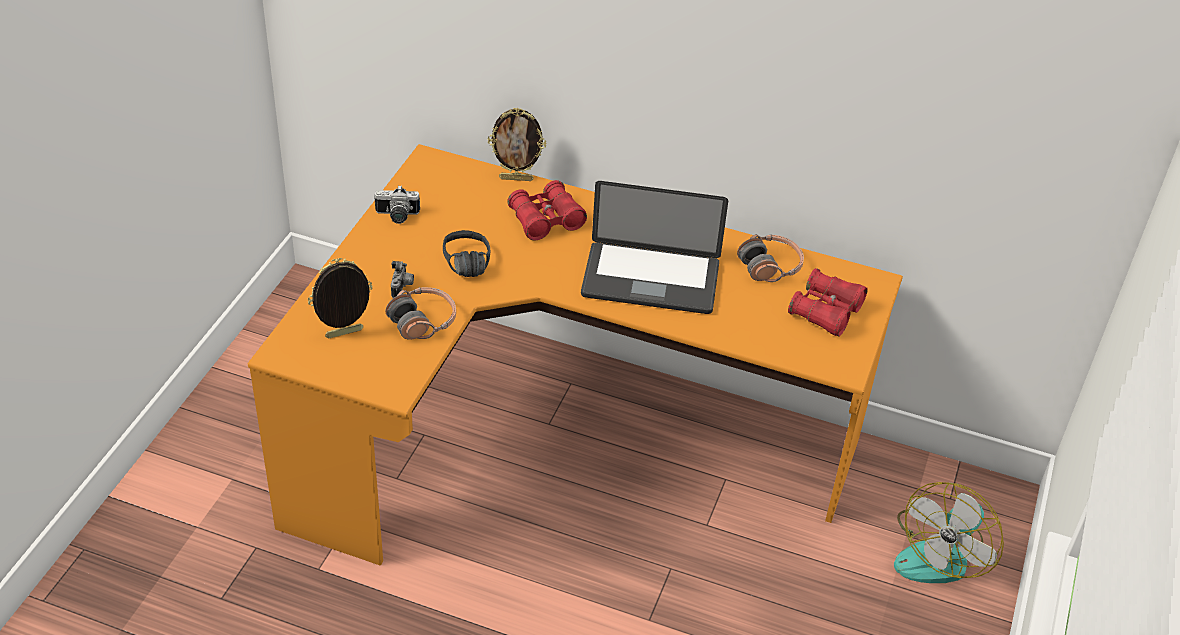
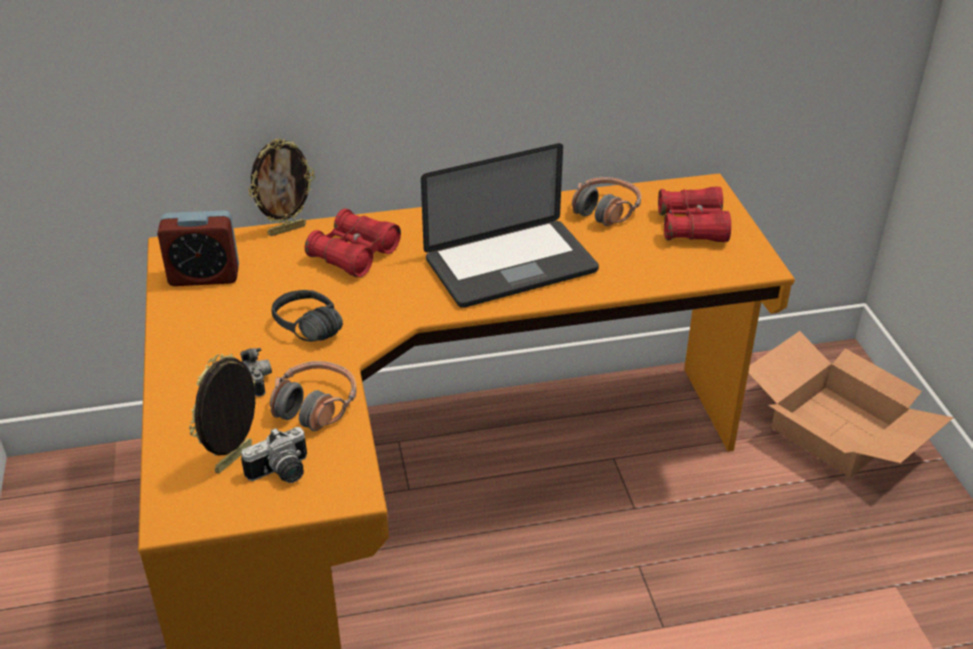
camera: 30 degrees left, 5 degrees down
camera [375,185,420,224] -> camera moved to [241,427,307,483]
fan [894,482,1004,583] -> cardboard box [748,331,954,478]
none -> alarm clock [157,210,239,286]

